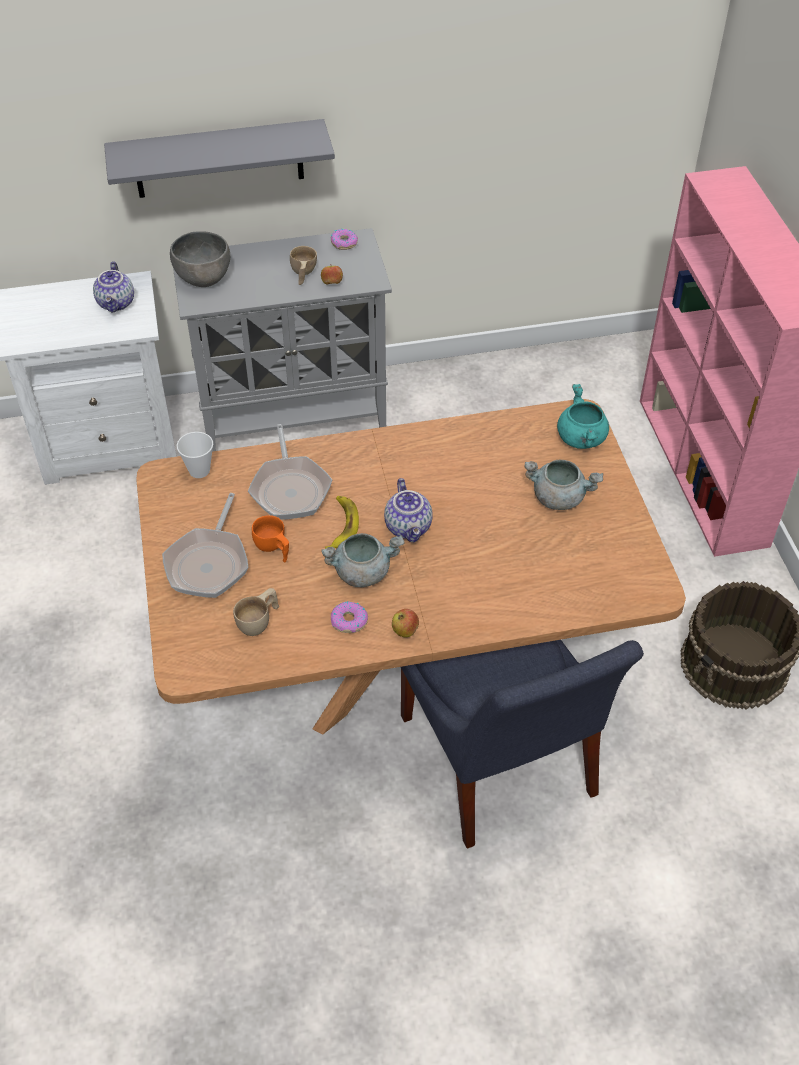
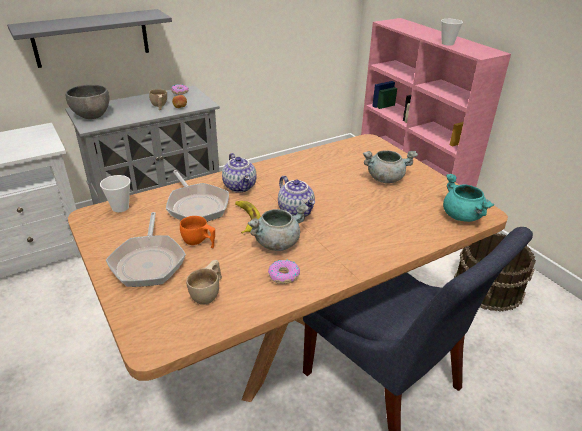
camera: 20 degrees left, 15 degrees down
teapot [93,262,134,313] -> teapot moved to [222,153,257,192]
apple [392,609,419,637] -> none
turquoise cooking pot [557,384,609,449] -> turquoise cooking pot moved to [443,174,494,222]
none -> cup [441,19,463,46]

